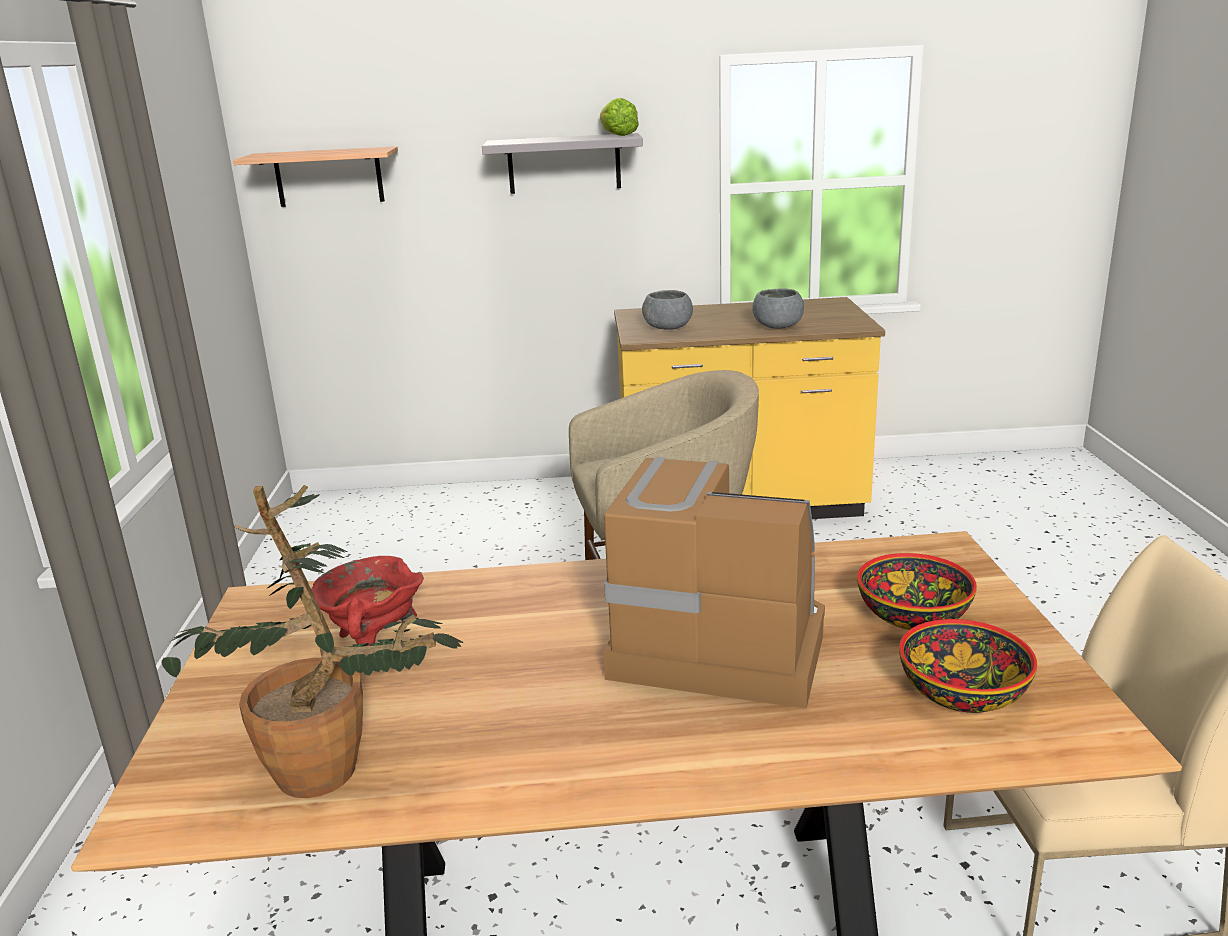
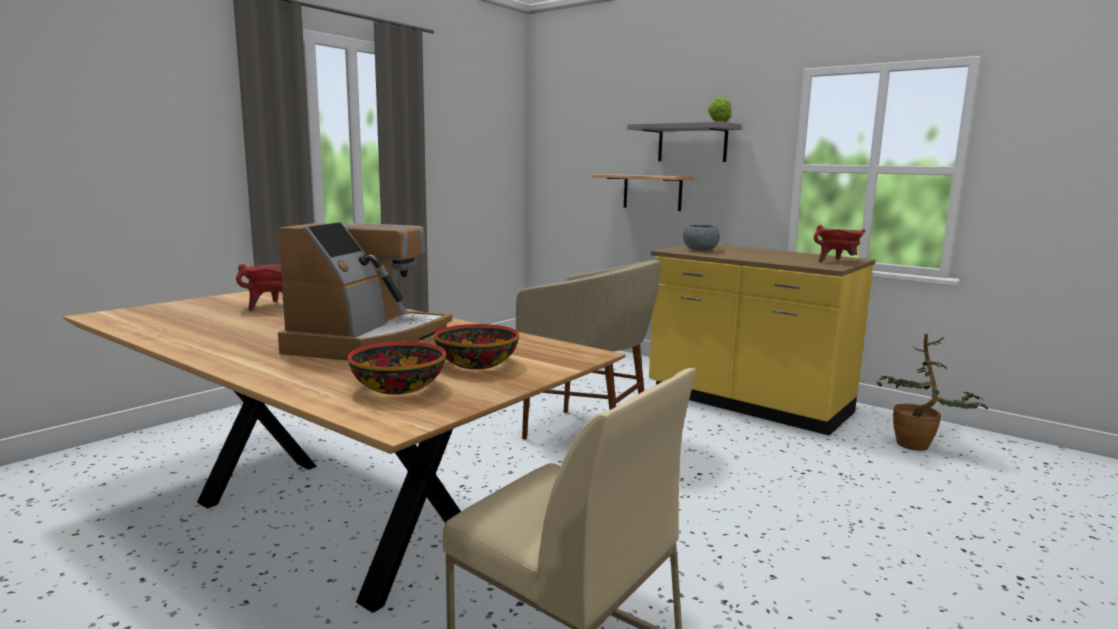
camera: 40 degrees right, 10 degrees down
potted plant [162,485,464,798] -> potted plant moved to [876,333,989,451]
shelf [233,146,398,207] -> shelf moved to [592,174,694,211]
coffee machine [603,457,825,709] -> coffee machine turned 45 degrees clockwise [278,222,452,361]
grey bowl [752,288,804,329] -> none
none -> red cooking pot [814,225,866,262]

